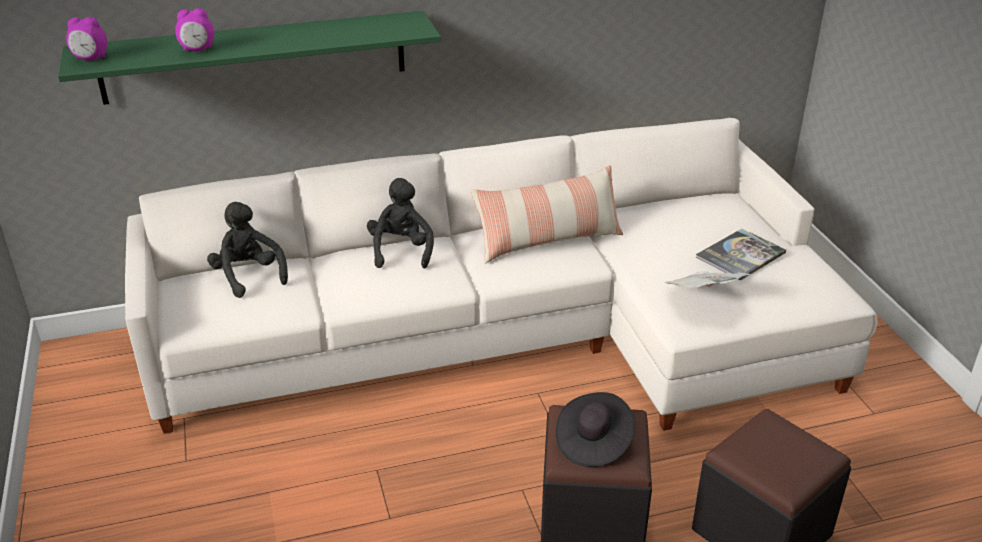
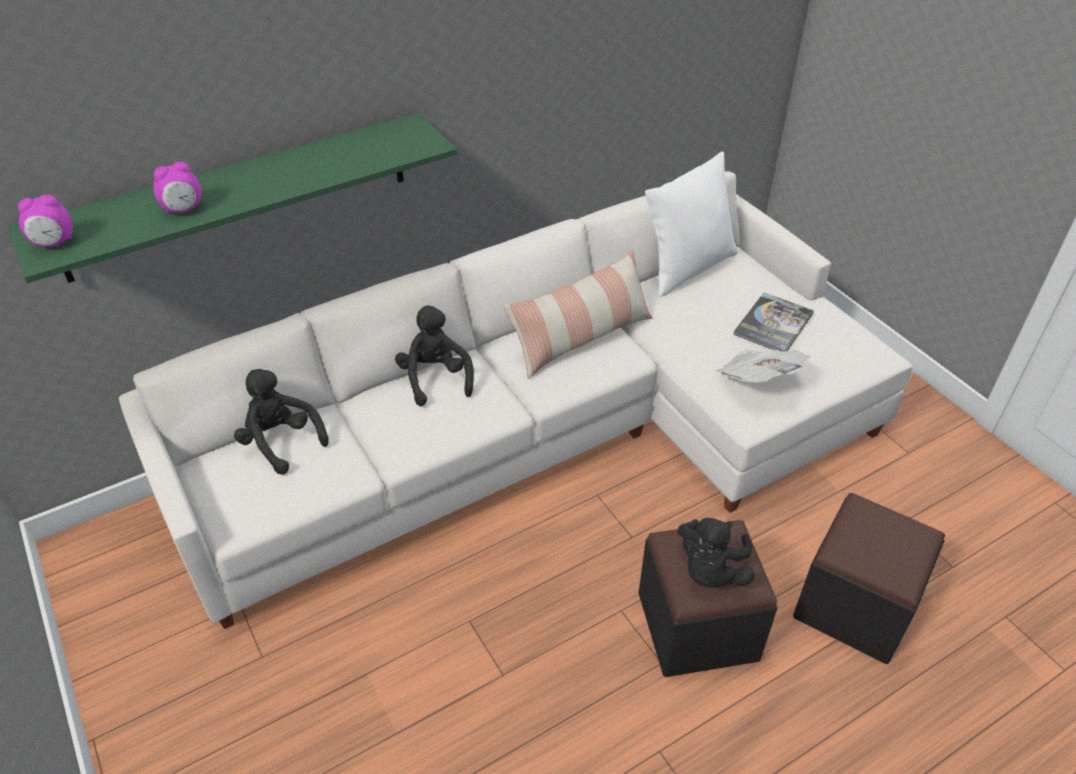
camera: 15 degrees left, 10 degrees up
black hat [556,392,635,467] -> black plush toy [677,518,755,588]
none -> white pillow [645,152,738,297]

